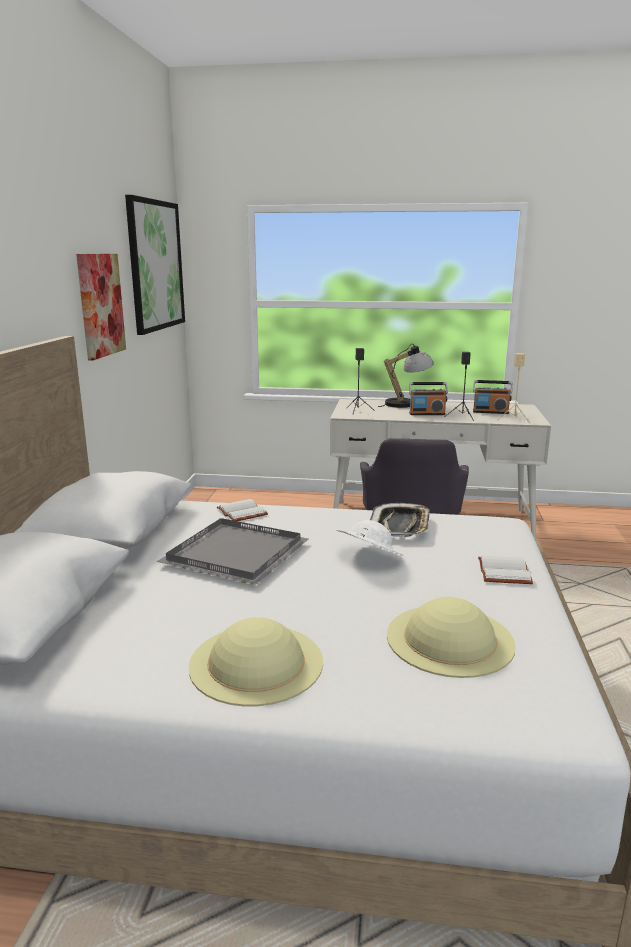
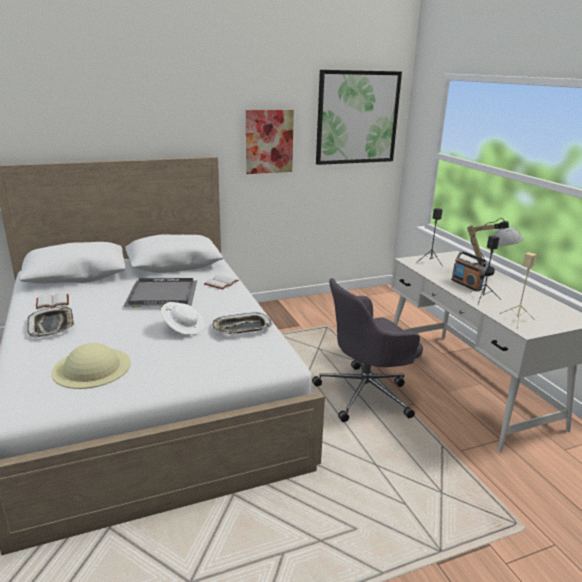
camera: 60 degrees right, 5 degrees up
beige hat [189,617,323,706] -> tray [27,307,74,338]
radio [473,380,512,414] -> none
white book [478,556,533,584] -> white book moved to [36,293,69,309]

